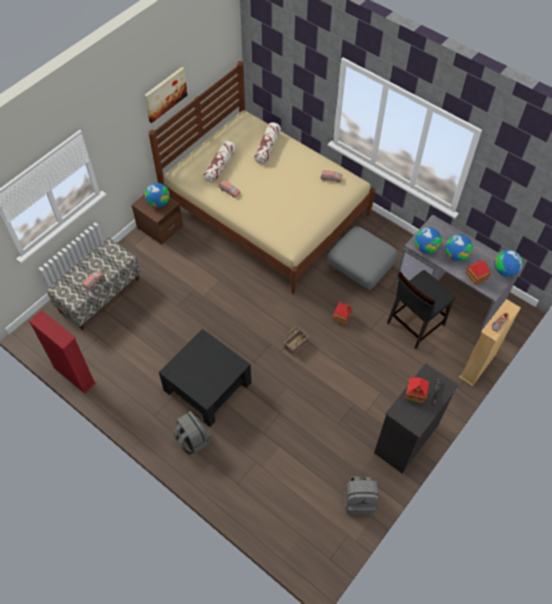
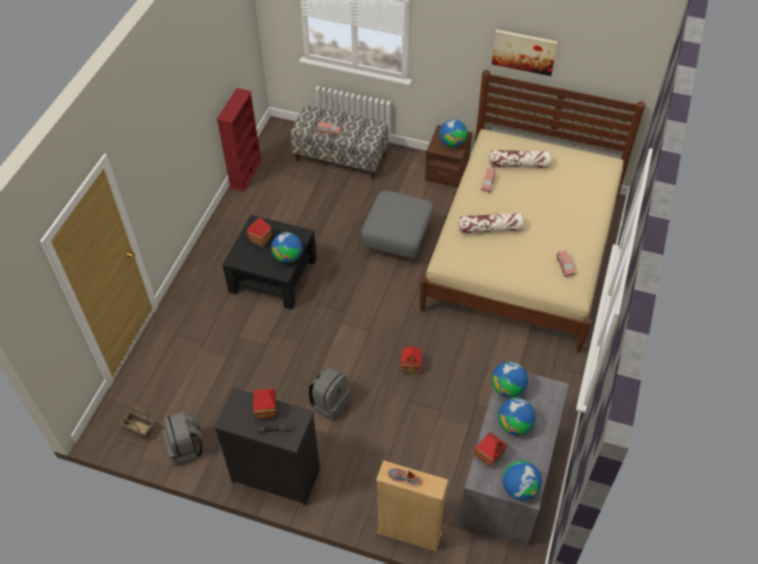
camera: 70 degrees right, 5 degrees down
grey backpack [173,411,210,455] -> grey backpack moved to [308,367,351,421]
pillow [254,122,281,164] -> pillow moved to [458,213,525,234]
basket [284,327,309,355] -> basket moved to [120,407,156,441]
grey ottoman [327,226,398,294] -> grey ottoman moved to [361,191,434,266]
black chair [387,270,456,349] -> none
none -> toy house [246,218,273,247]
none -> globe [271,232,302,263]

